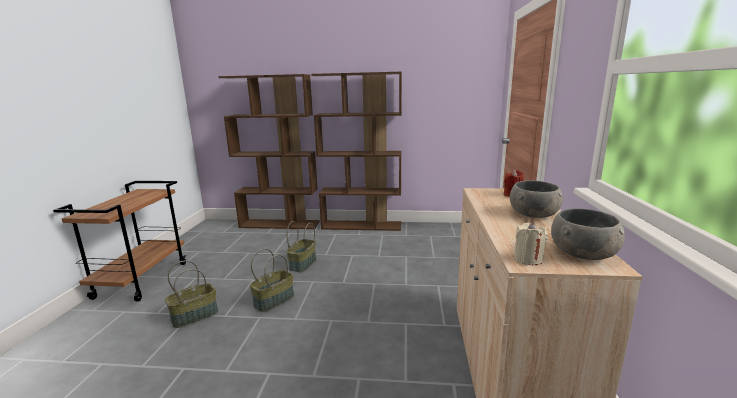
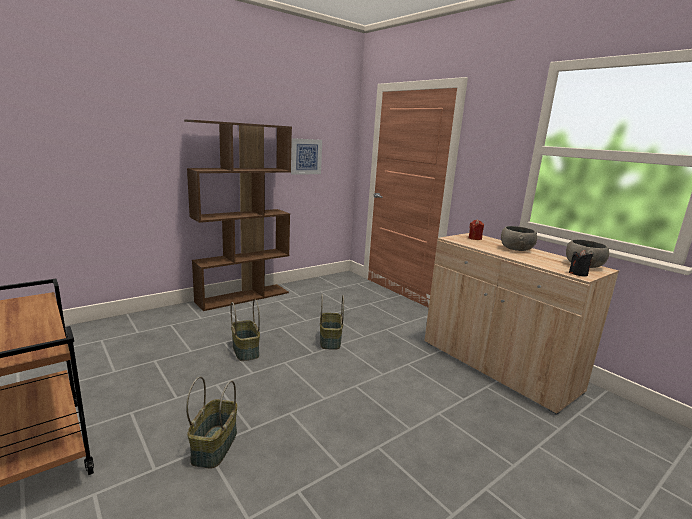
camera: 45 degrees left, 0 degrees up
brown bookcase [218,74,320,229] -> none
basket [250,249,294,312] -> basket moved to [320,294,344,350]
beige candle [513,222,548,265] -> black candle [569,250,593,277]
none -> picture [291,138,322,175]

